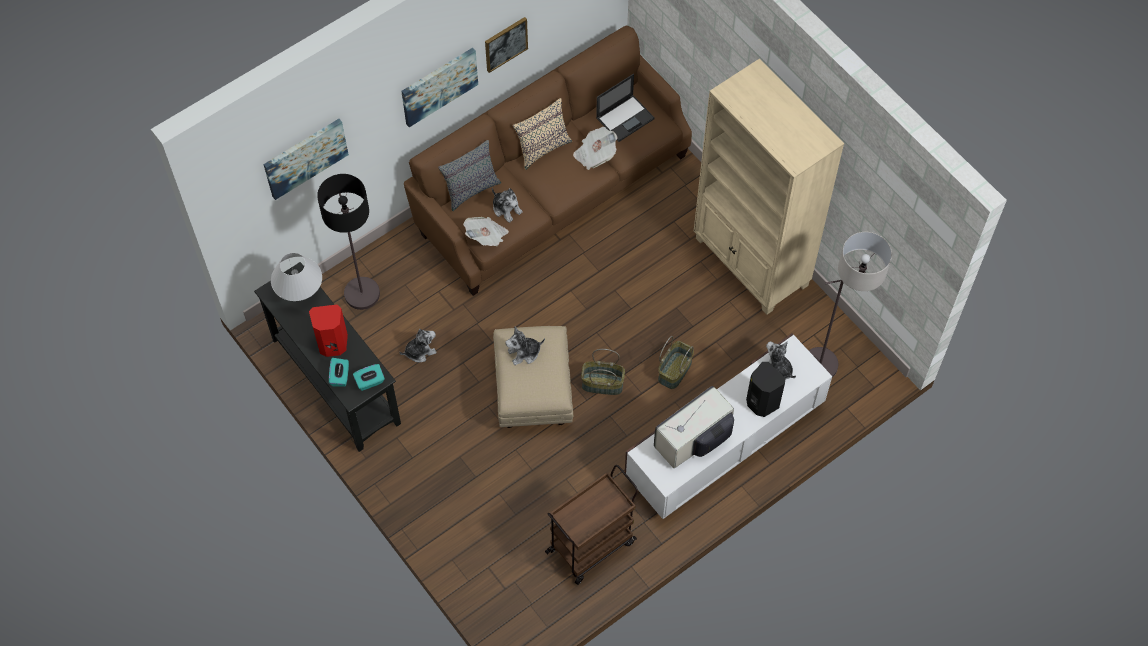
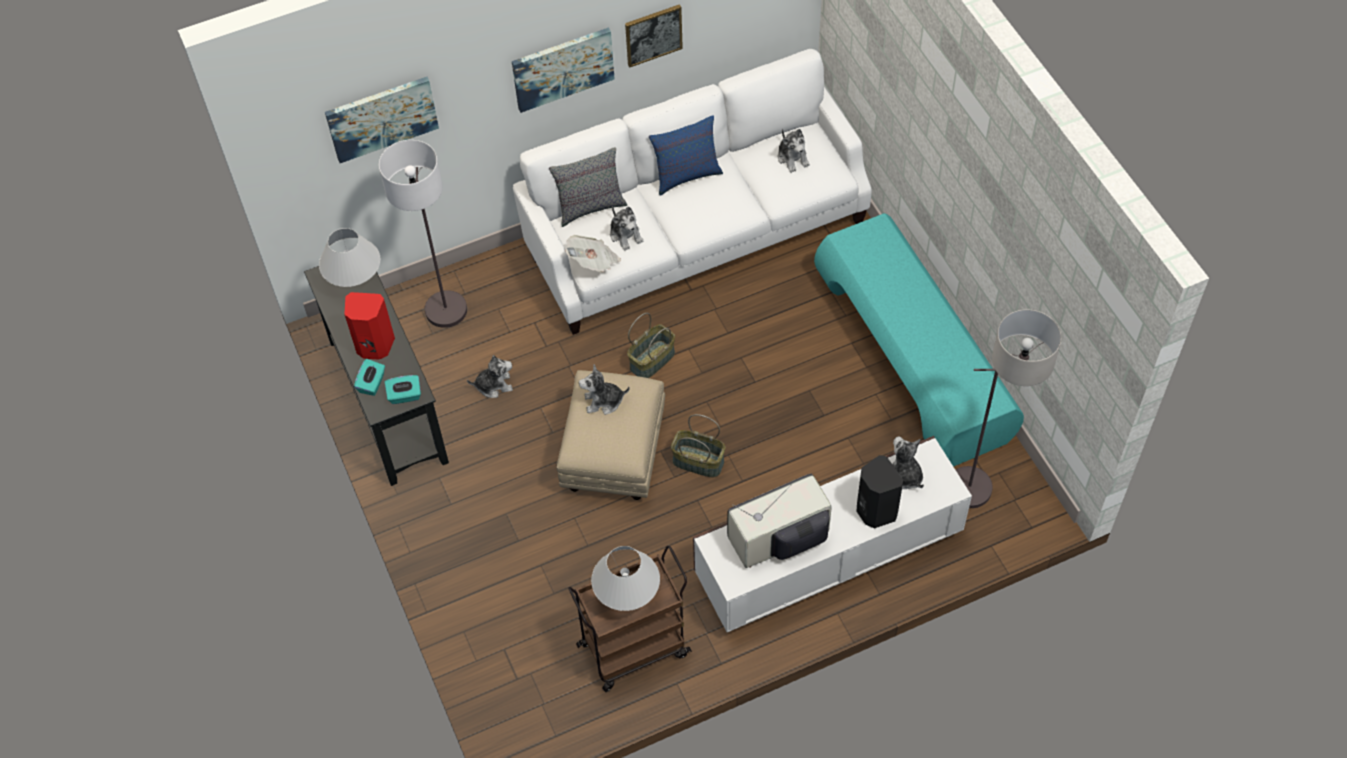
camera: 15 degrees right, 5 degrees down
black floor lamp [317,174,380,310] -> white floor lamp [379,140,467,328]
brown sofa [404,26,692,296] -> white sofa [513,49,872,335]
beige pillow [513,98,572,170] -> blue pillow [649,116,723,196]
newspaper [573,127,618,170] -> none
laptop [596,74,655,142] -> plush toy [778,129,810,173]
basket [658,336,694,389] -> basket moved to [627,313,675,378]
beige bookcase [694,59,844,315] -> turquoise bench [814,213,1024,467]
none -> white table lamp [591,546,660,611]

